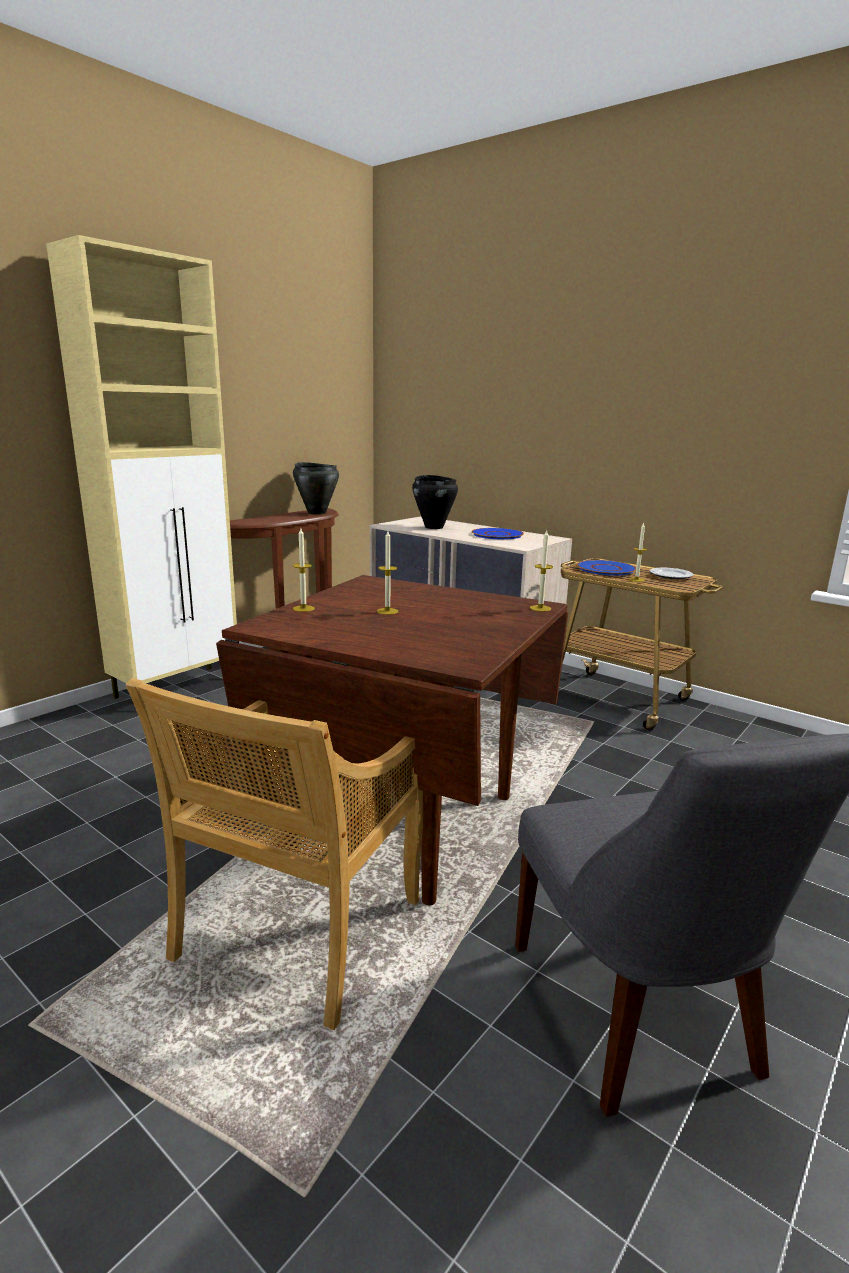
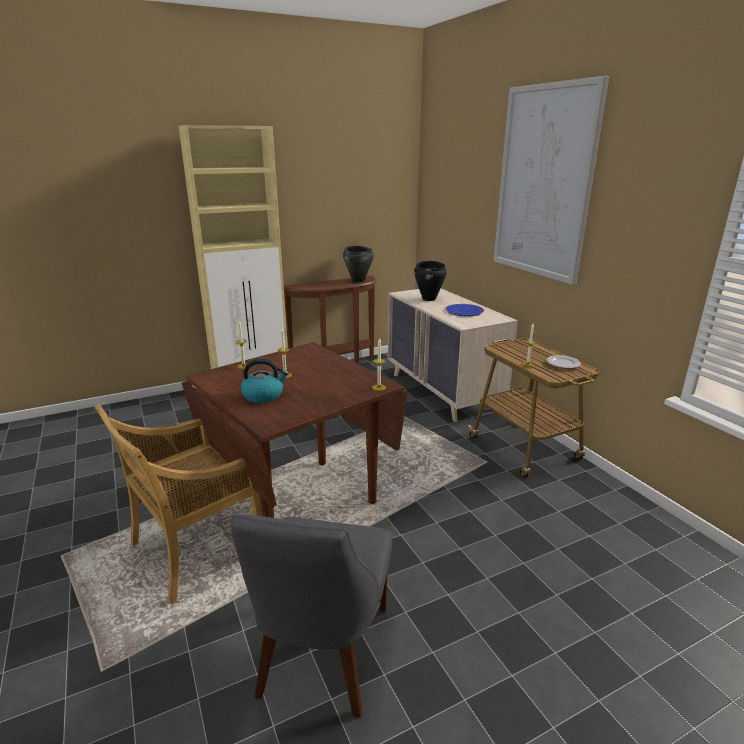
camera: 25 degrees right, 5 degrees up
blue plate [577,560,636,576] -> none
none -> kettle [241,359,289,403]
none -> picture [493,76,609,285]

